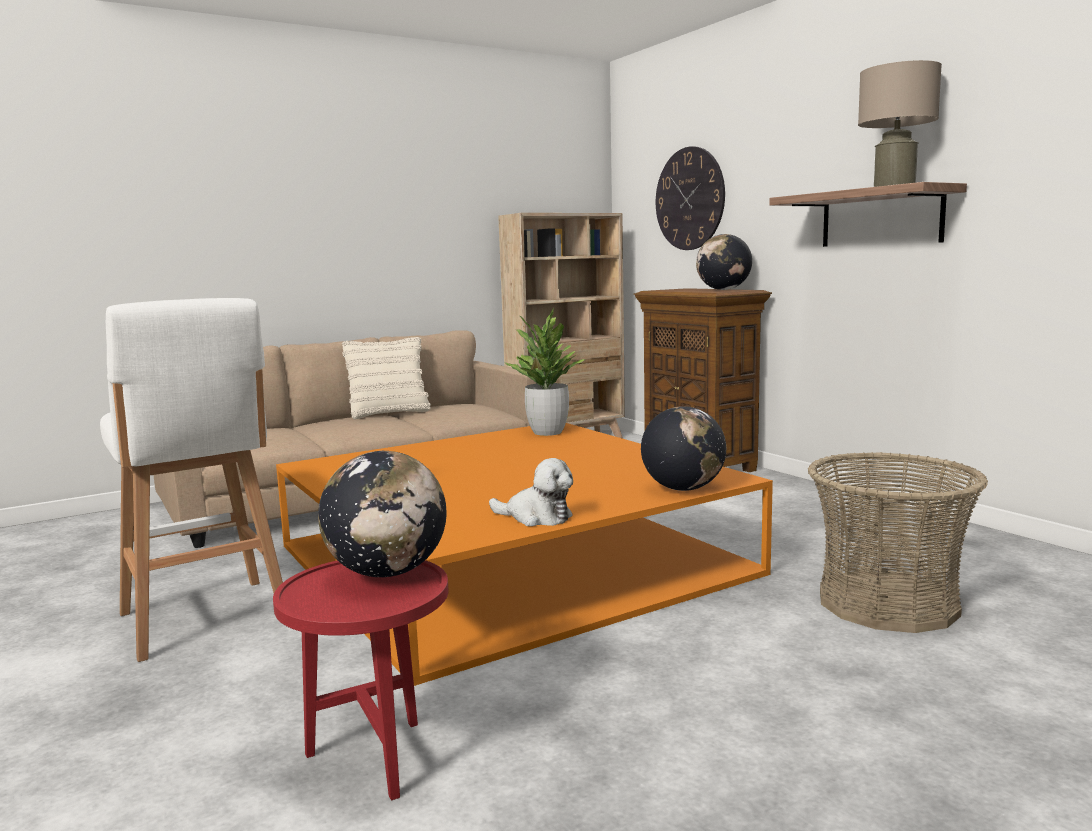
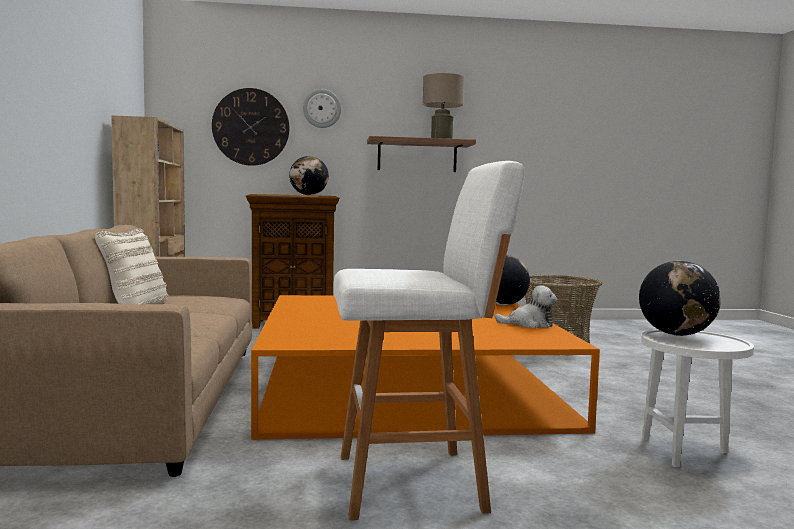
camera: 65 degrees left, 5 degrees down
red side table [273,560,448,801] -> white side table [641,329,754,467]
plush toy [489,458,573,526] -> plush toy turned 45 degrees clockwise [495,285,557,328]
potted plant [505,307,585,436] -> none
none -> wall clock [303,89,341,128]

